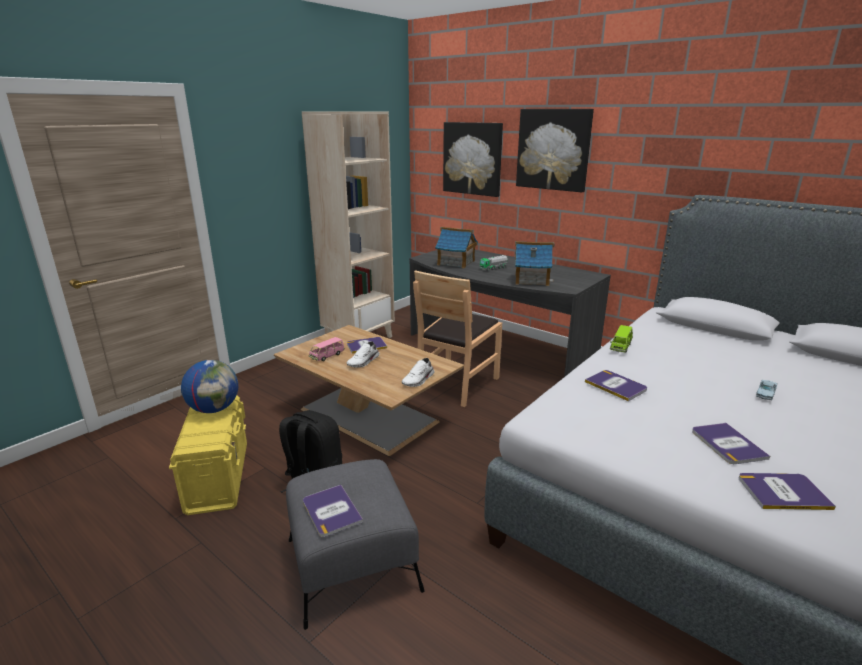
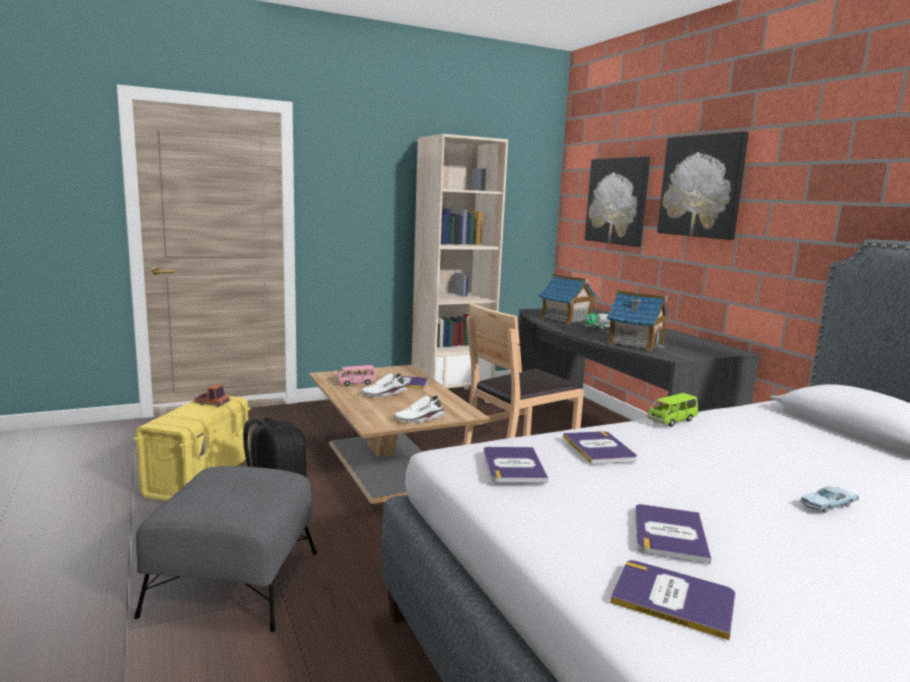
camera: 25 degrees right, 10 degrees down
globe [181,360,238,413] -> toy truck [194,384,230,407]
book [303,485,363,537] -> book moved to [483,447,548,483]

